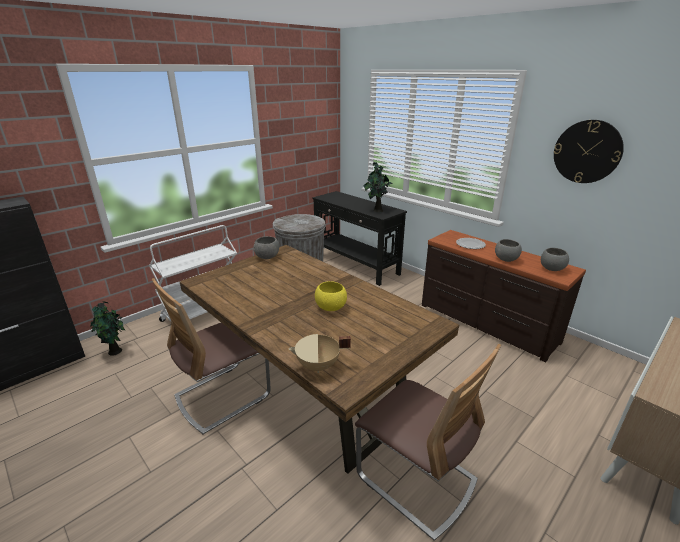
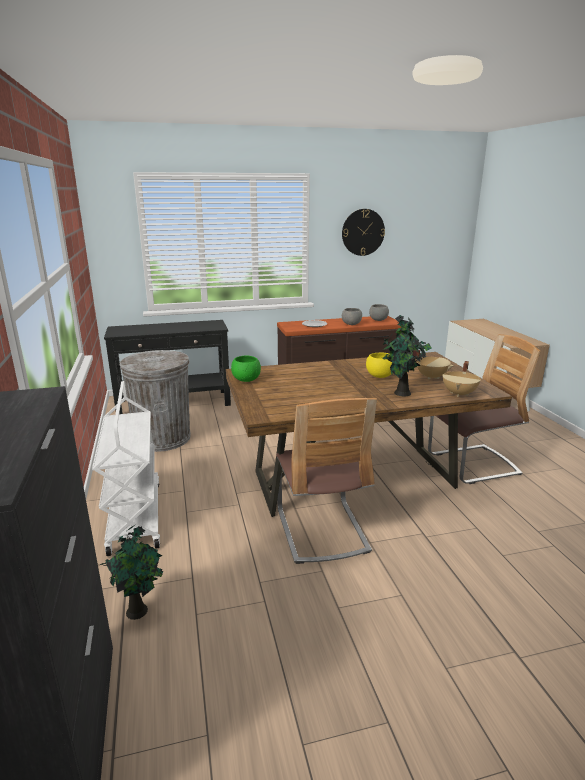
camera: 60 degrees left, 5 degrees down
grey bowl [254,236,279,259] -> green bowl [231,356,261,382]
potted plant [363,162,393,212] -> potted plant moved to [383,315,432,396]
none -> beige cooking pot [413,350,454,379]

